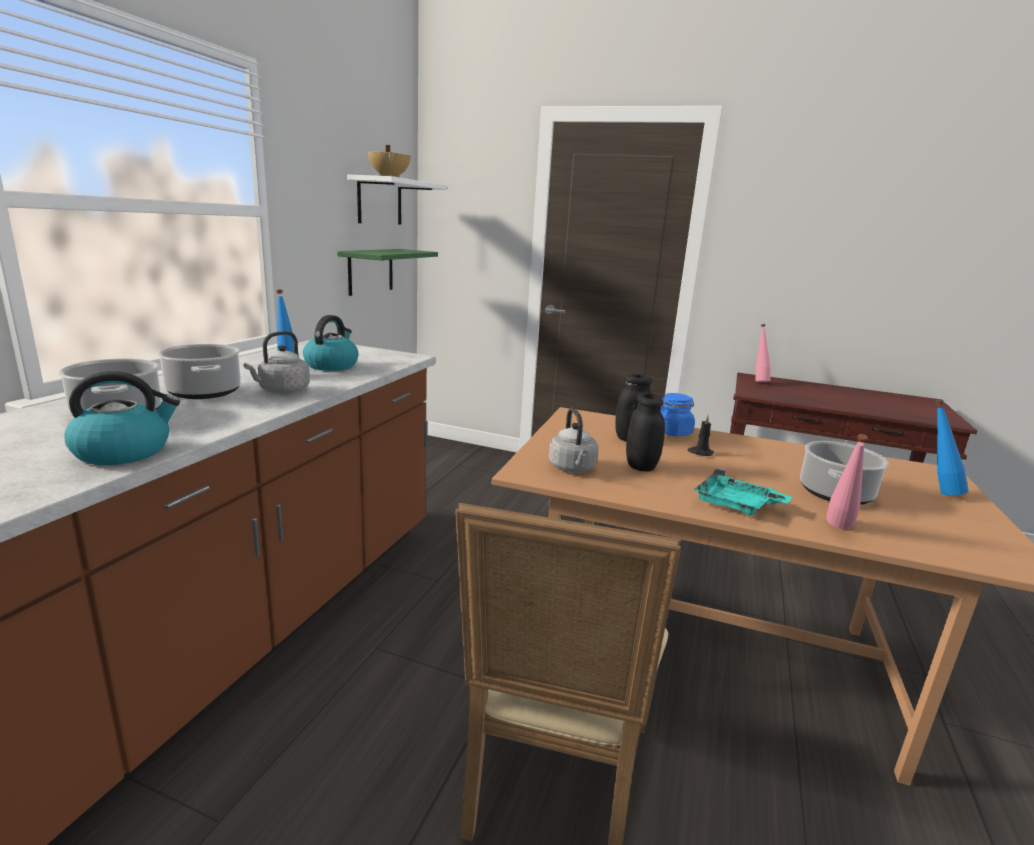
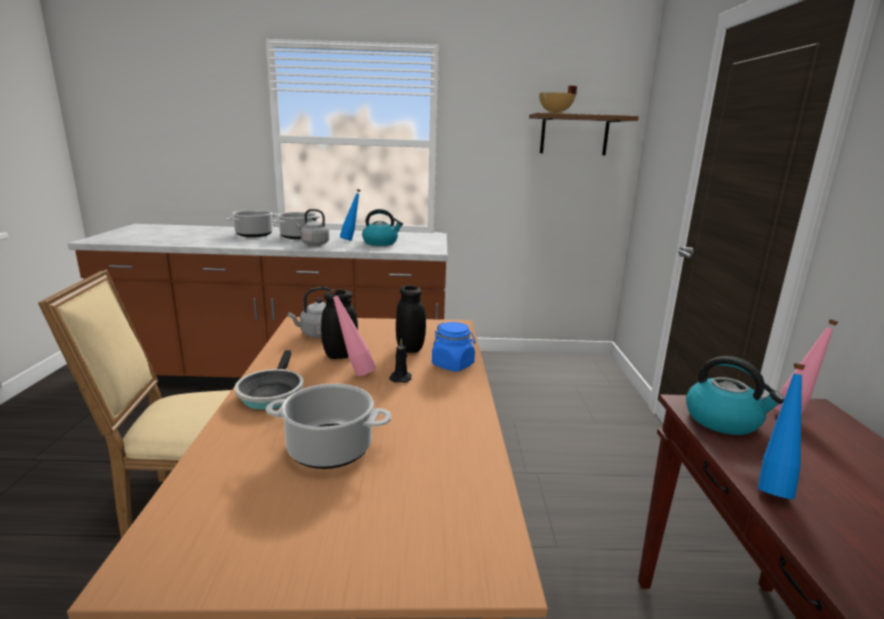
camera: 70 degrees right, 0 degrees up
kettle [64,371,180,465] -> kettle moved to [686,356,784,435]
green shelf [337,249,438,296] -> none
white shelf [347,174,447,225] -> brown shelf [529,113,639,155]
turquoise tray [693,468,792,516] -> frying pan [234,350,304,410]
pink bottle [826,434,868,529] -> pink bottle moved to [330,289,376,376]
blue bottle [935,400,969,495] -> blue bottle moved to [758,363,805,499]

